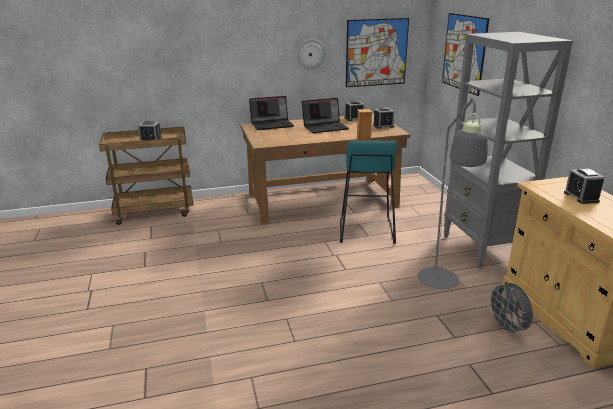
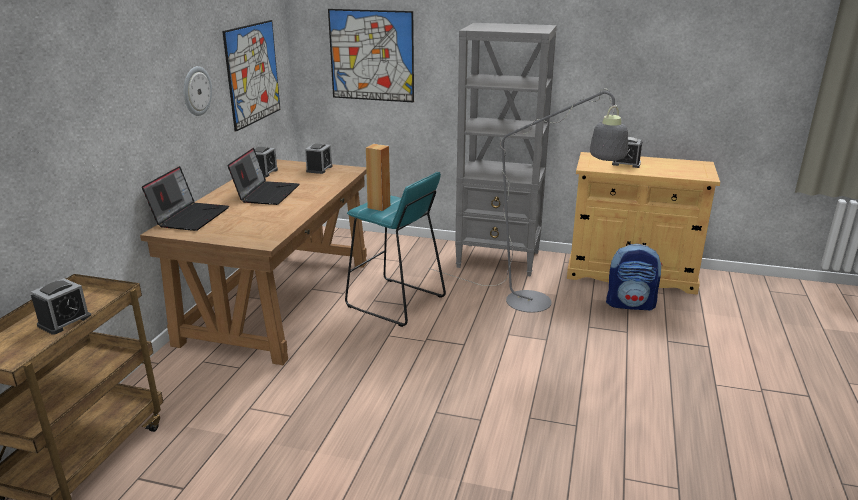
camera: 60 degrees left, 0 degrees up
grey fan [487,282,533,336] -> backpack [606,244,663,311]

